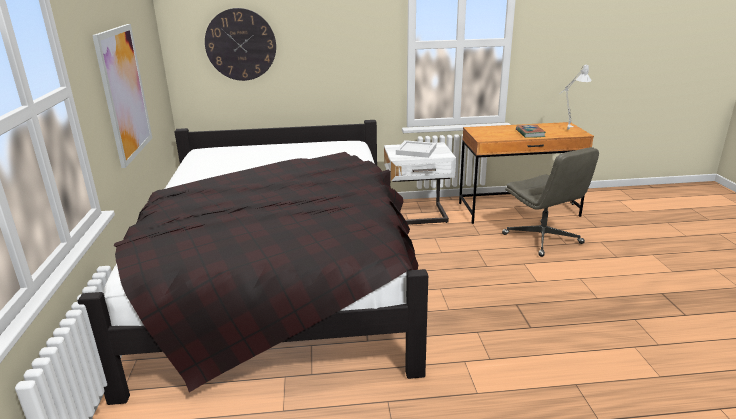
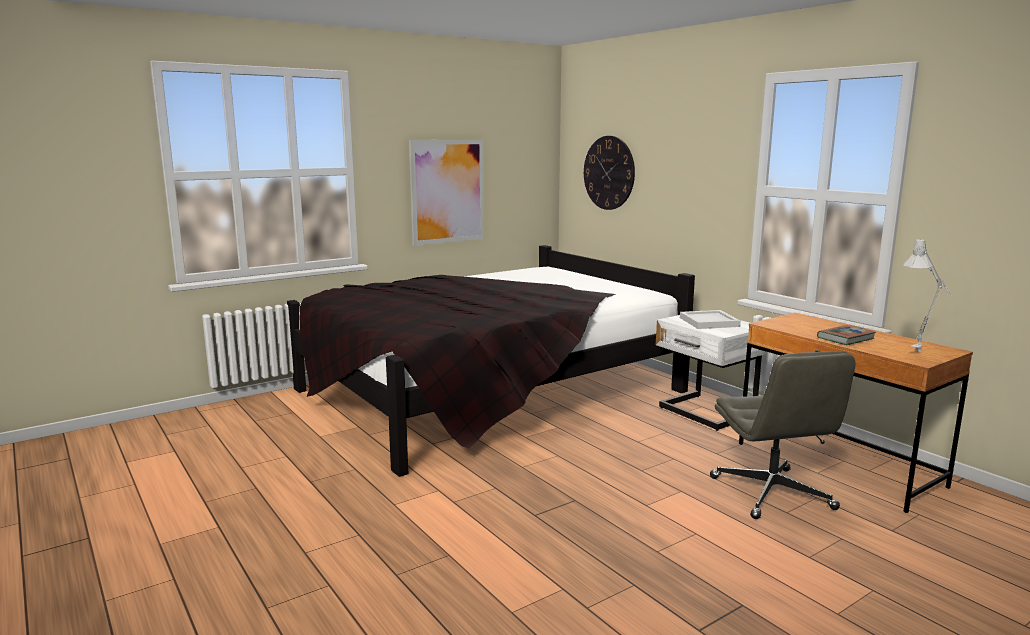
camera: 60 degrees right, 10 degrees down
grey office chair [502,147,599,257] -> grey office chair turned 45 degrees counterclockwise [710,351,855,519]

